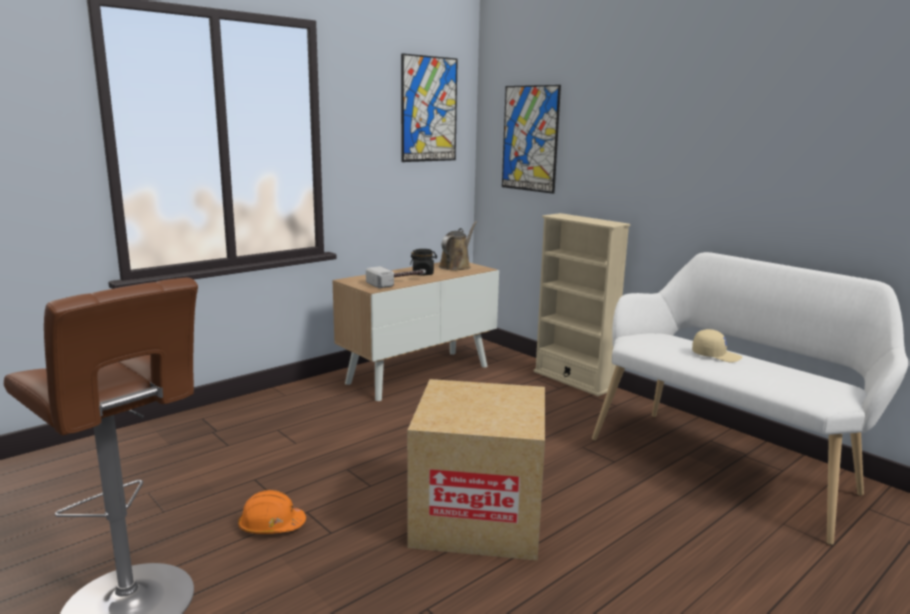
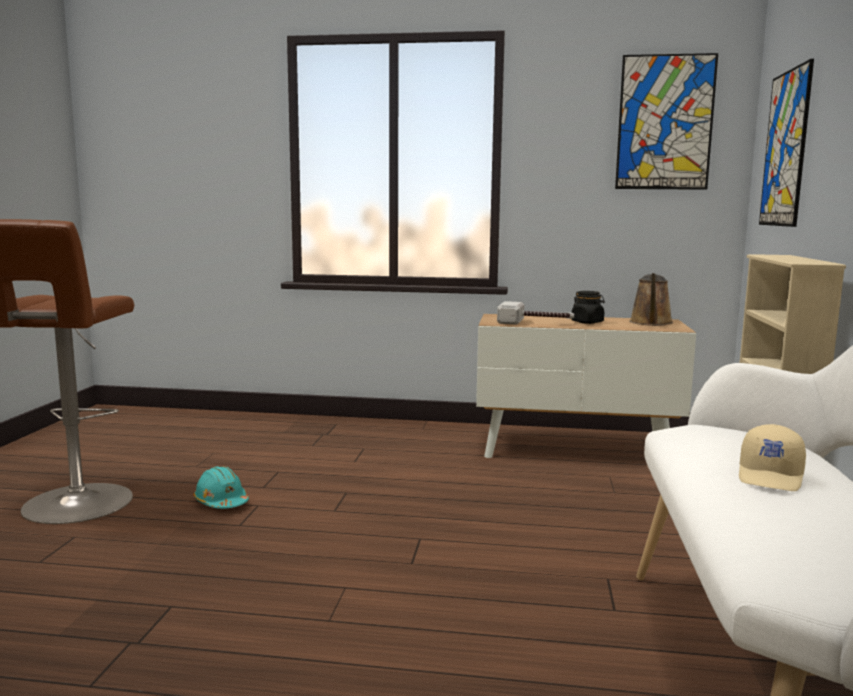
camera: 50 degrees right, 5 degrees down
orange hard hat [238,490,306,534] -> turquoise hard hat [193,466,249,509]
cardboard box [407,379,545,561] -> none
brown watering can [439,221,477,270] -> brown watering can turned 120 degrees clockwise [629,273,673,326]
beige cap [692,329,742,363] -> beige cap turned 45 degrees clockwise [739,424,806,491]

